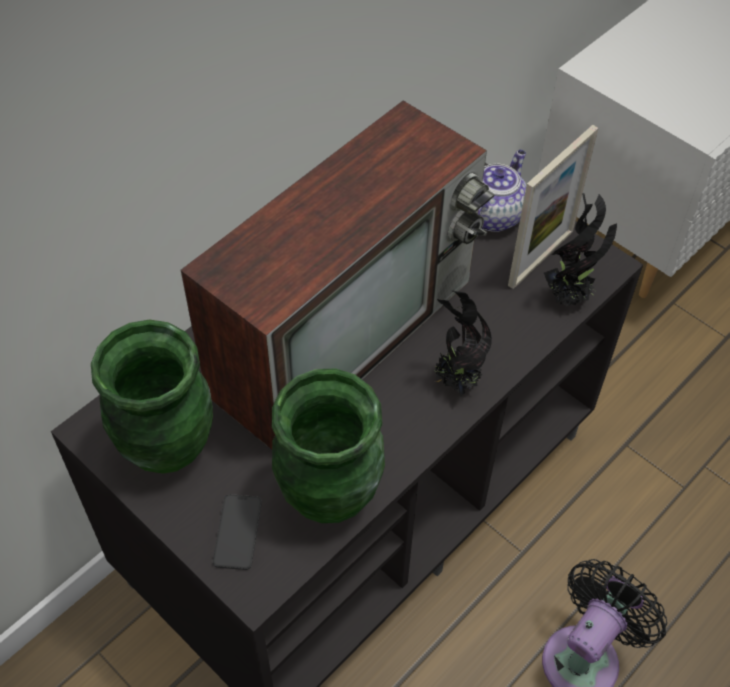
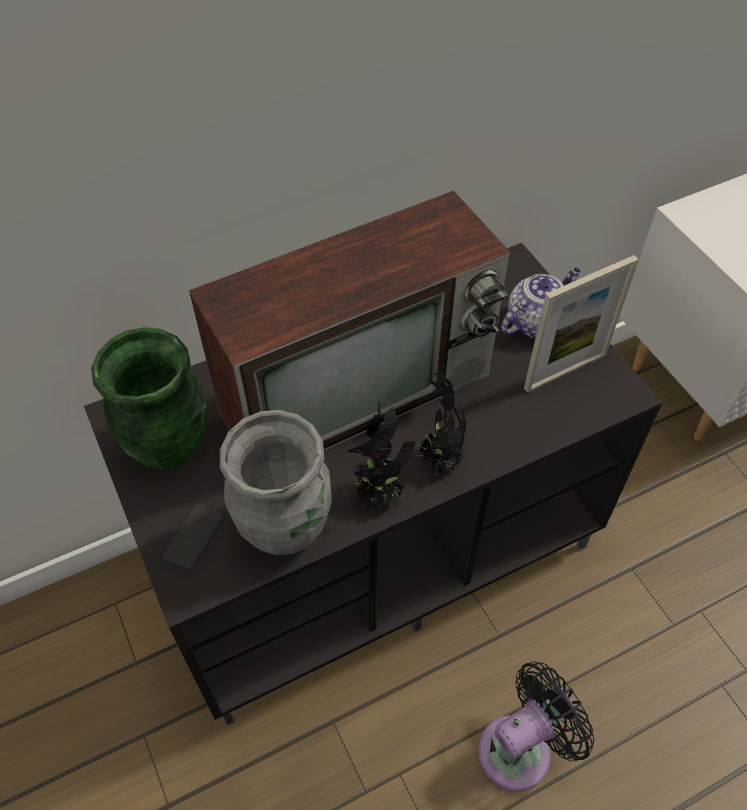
camera: 20 degrees right, 0 degrees up
green vase [272,369,385,523] -> grey vase [220,410,332,555]
potted plant [544,193,617,306] -> potted plant moved to [347,402,415,508]

